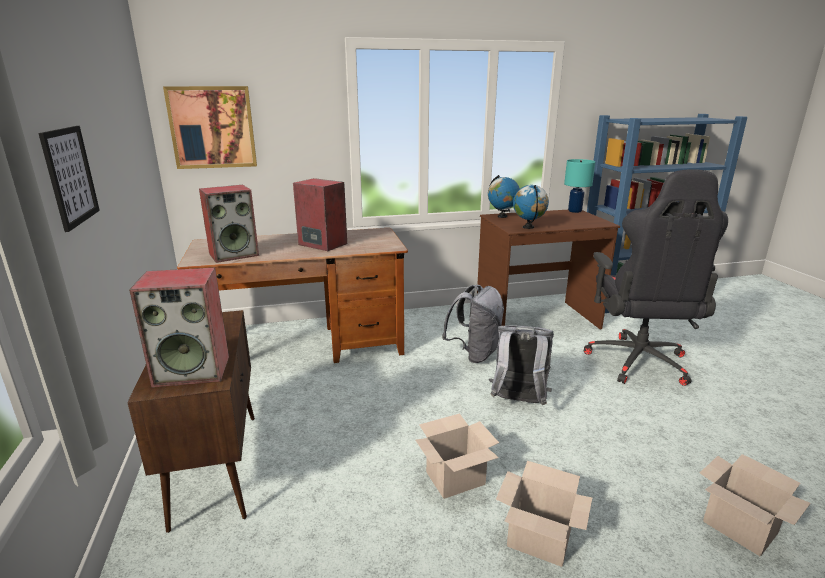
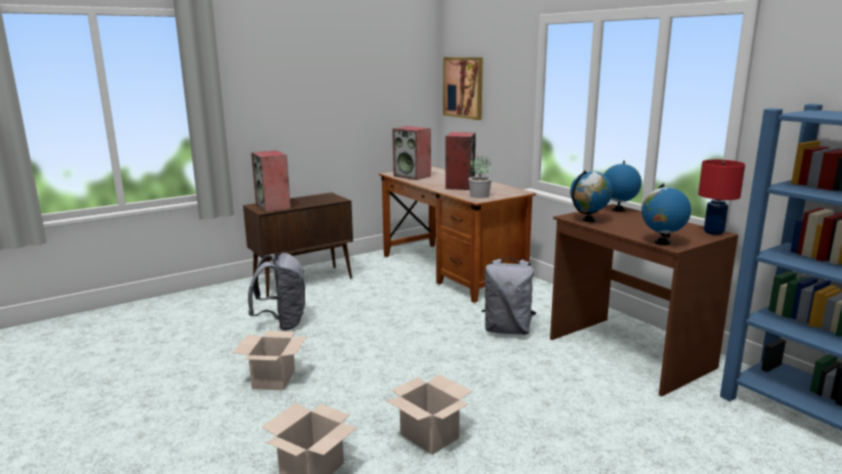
camera: 70 degrees right, 5 degrees down
picture [38,126,100,232] -> none
cardboard box [415,413,499,499] -> cardboard box moved to [386,374,472,455]
grey backpack [489,325,554,405] -> grey backpack moved to [248,253,305,331]
turquoise table lamp [564,159,595,213] -> red table lamp [698,160,745,235]
black office chair [584,170,728,386] -> none
none -> potted plant [469,156,492,198]
none -> globe [642,183,691,245]

